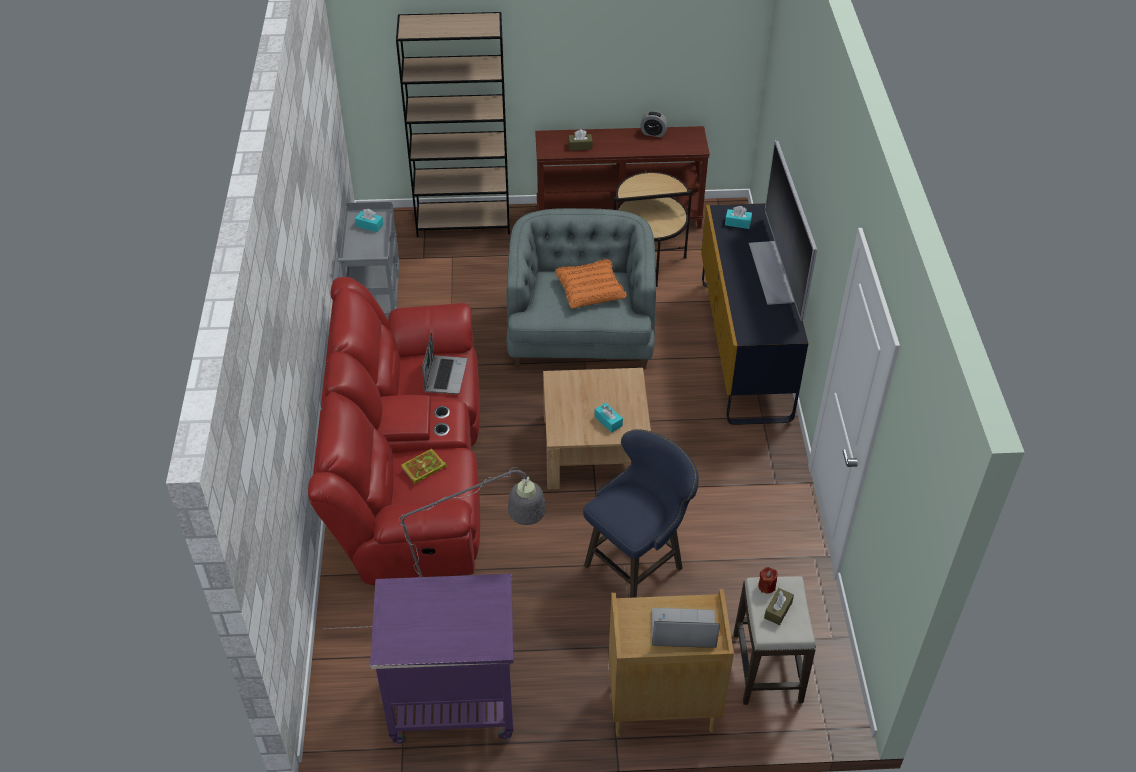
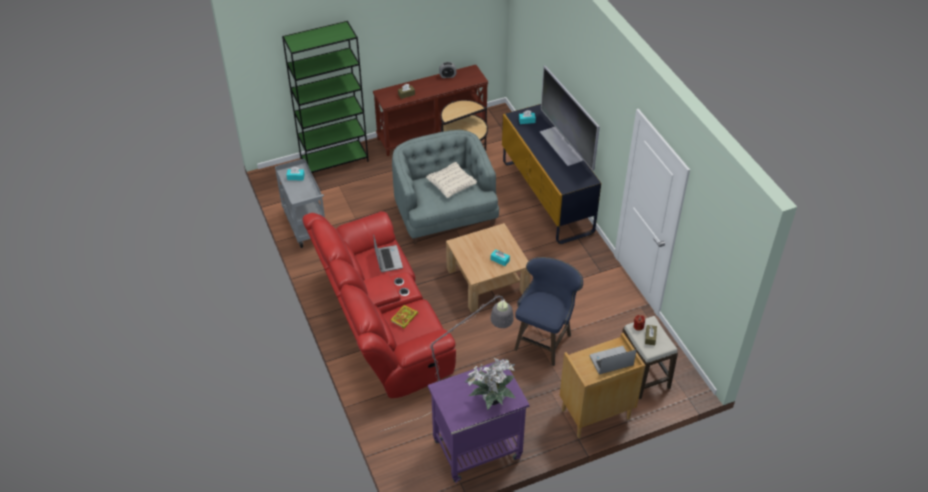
camera: 20 degrees left, 0 degrees up
beige bookcase [396,12,510,237] -> green bookcase [282,21,369,173]
orange pillow [555,259,627,309] -> beige pillow [426,162,477,198]
none -> potted plant [465,358,515,410]

